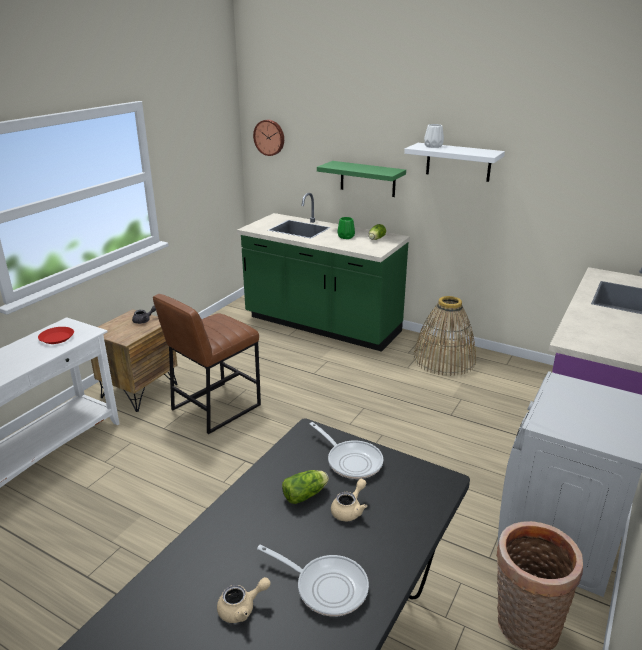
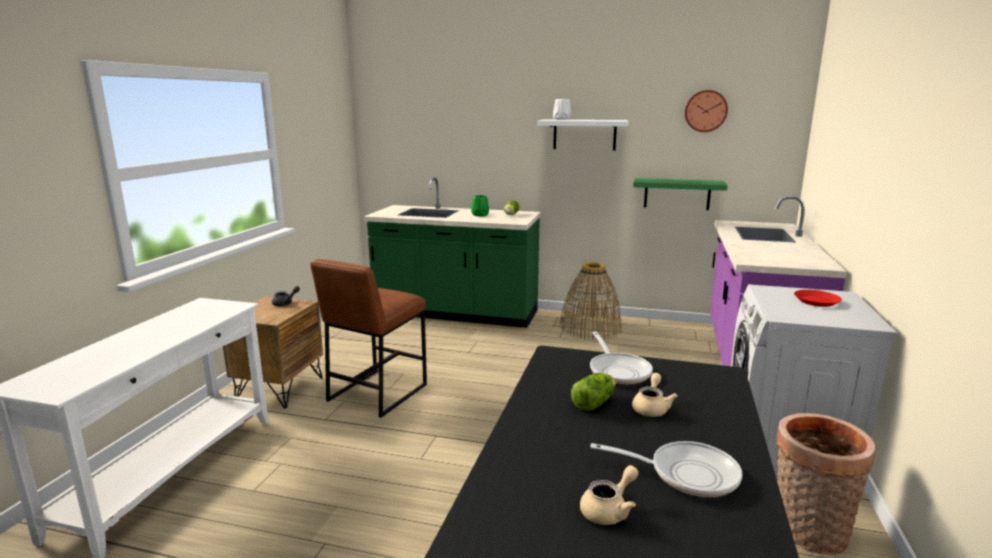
camera: 15 degrees left, 10 degrees down
red plate [38,327,74,344] -> red plate moved to [794,290,842,307]
wall clock [253,120,284,156] -> wall clock moved to [685,90,728,132]
frying pan [310,422,383,479] -> frying pan turned 45 degrees clockwise [590,331,653,385]
green shelf [317,161,406,197] -> green shelf moved to [633,178,728,210]

